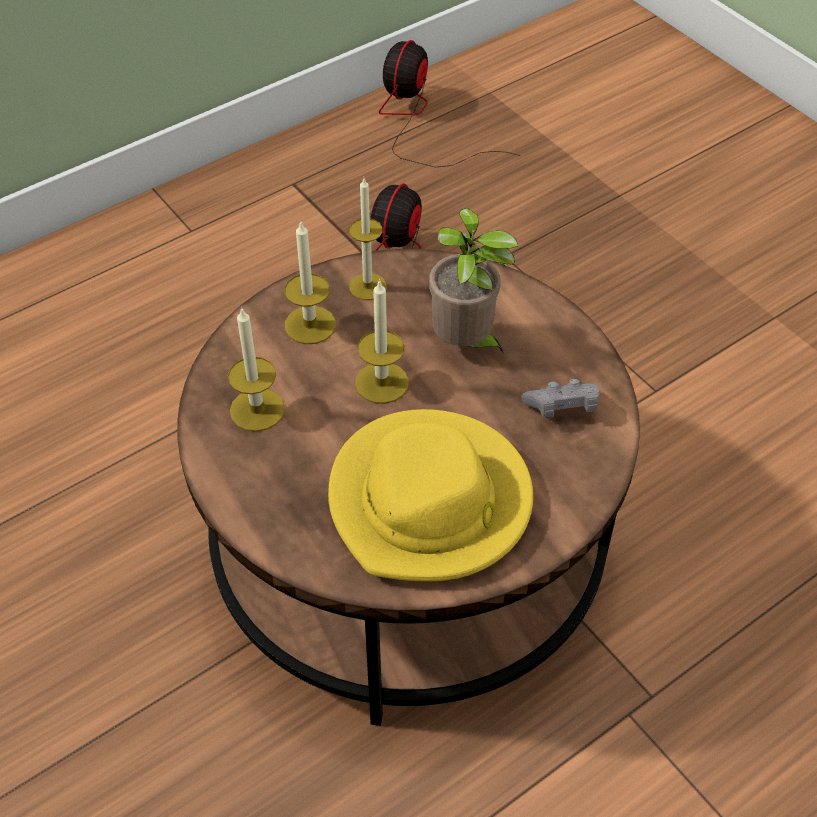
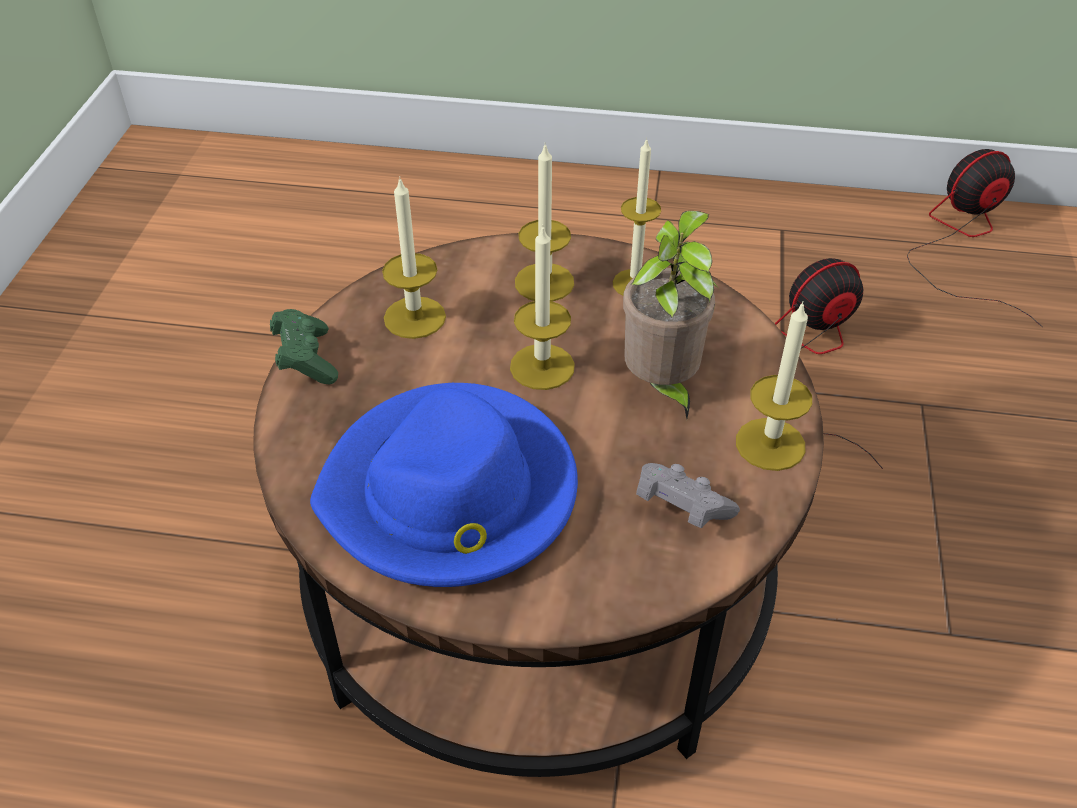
camera: 45 degrees right, 5 degrees down
yellow hat [328,409,533,582] -> blue hat [310,383,578,587]
none -> green game controller [270,309,338,385]
none -> candle [736,301,812,471]

